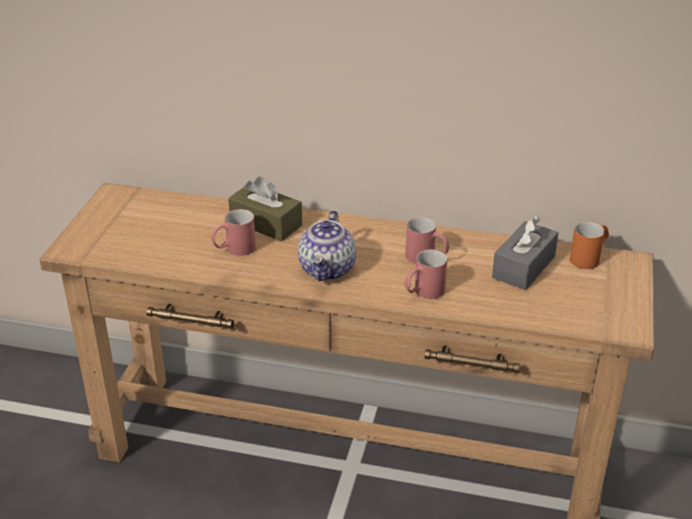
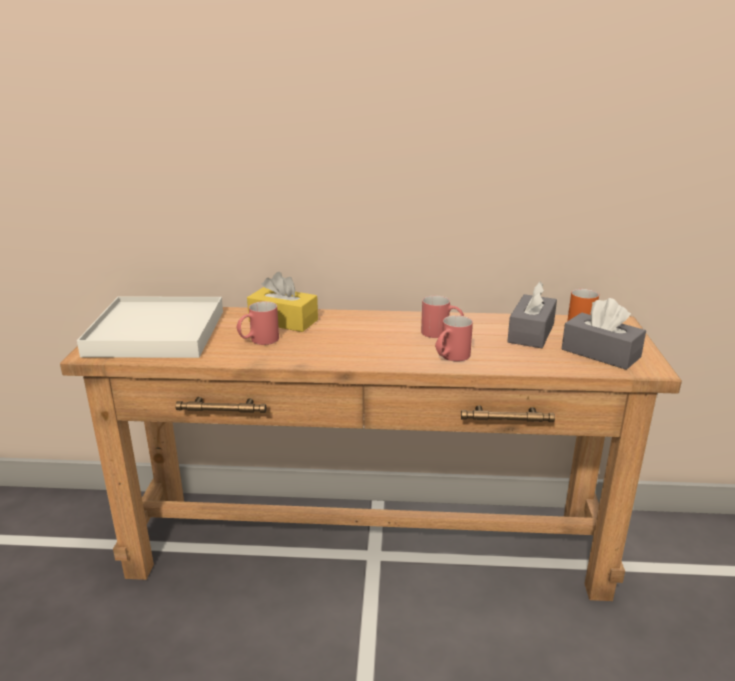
camera: 10 degrees left, 10 degrees down
brown tissue box [228,176,302,241] -> yellow tissue box [247,272,318,332]
teapot [298,210,356,281] -> none
none -> white tray [77,296,223,358]
none -> grey tissue box [562,298,646,370]

